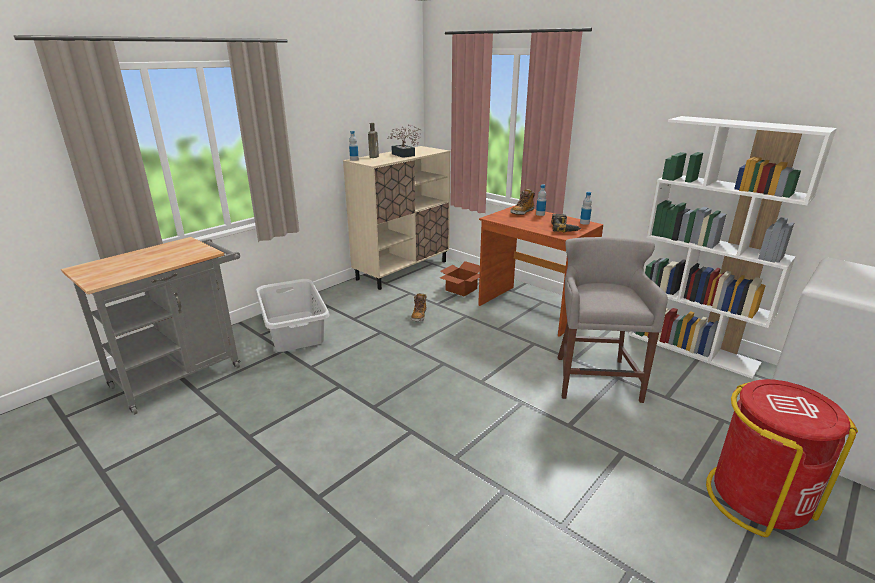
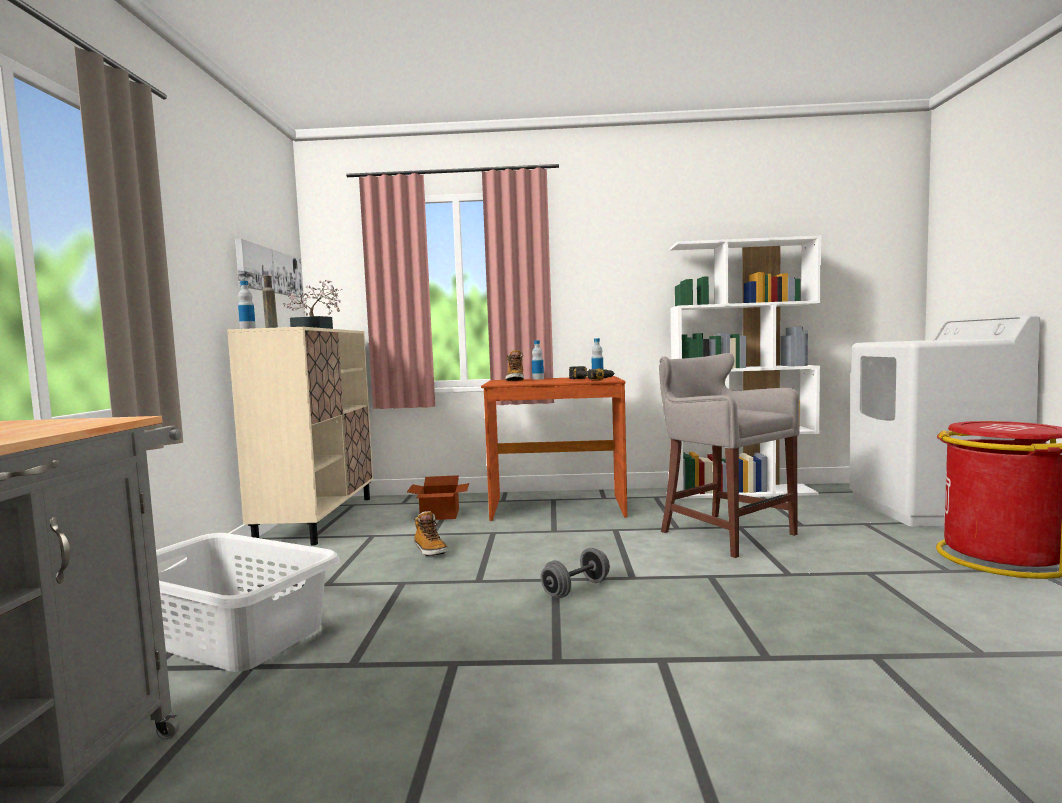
camera: 40 degrees left, 20 degrees down
none -> picture [235,238,303,298]
none -> grey dumbbell [541,548,610,598]

